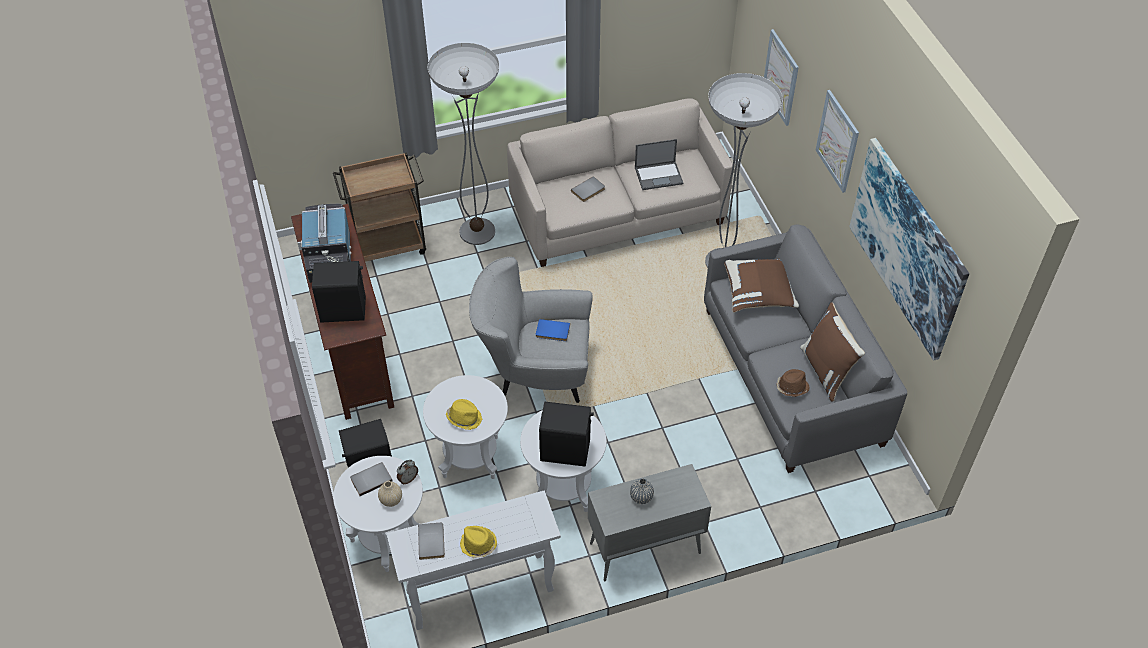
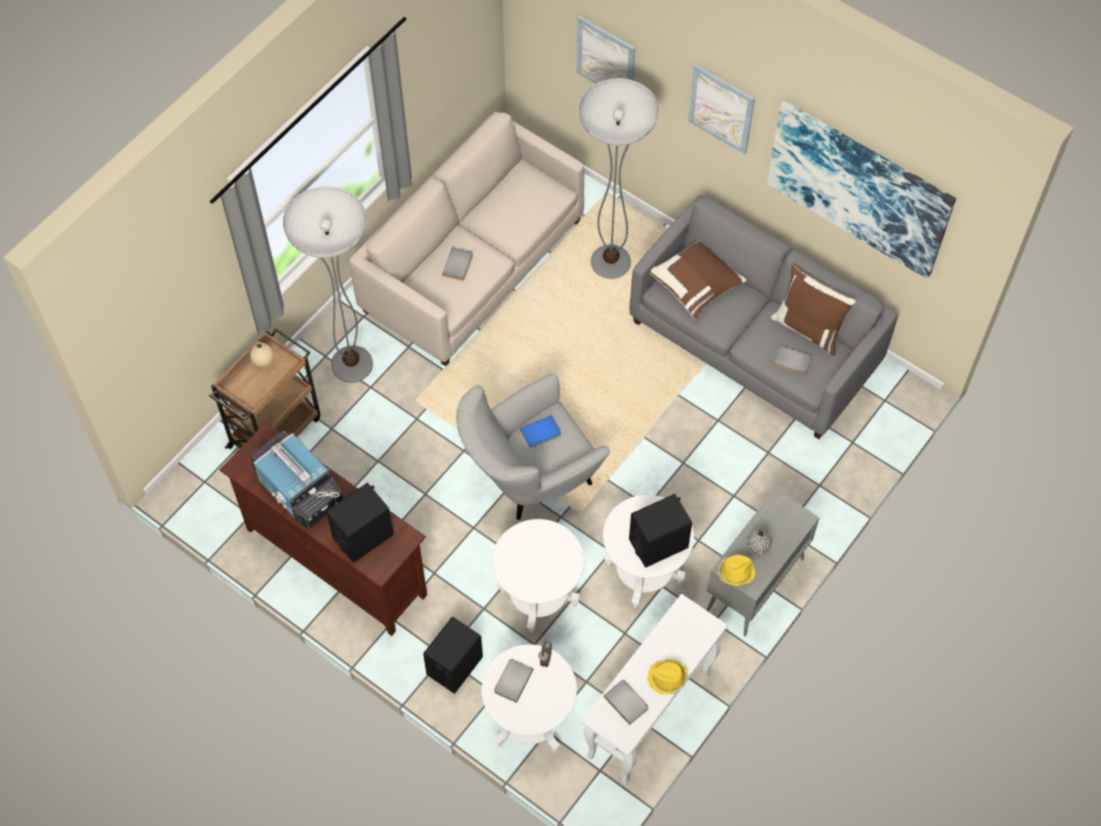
camera: 35 degrees left, 10 degrees up
beige vase [378,481,402,507] -> beige vase moved to [250,342,274,367]
yellow hat [446,399,482,430] -> yellow hat moved to [718,555,755,586]
laptop [635,139,683,190] -> none
brown hat [777,369,810,397] -> grey book [773,346,813,375]

